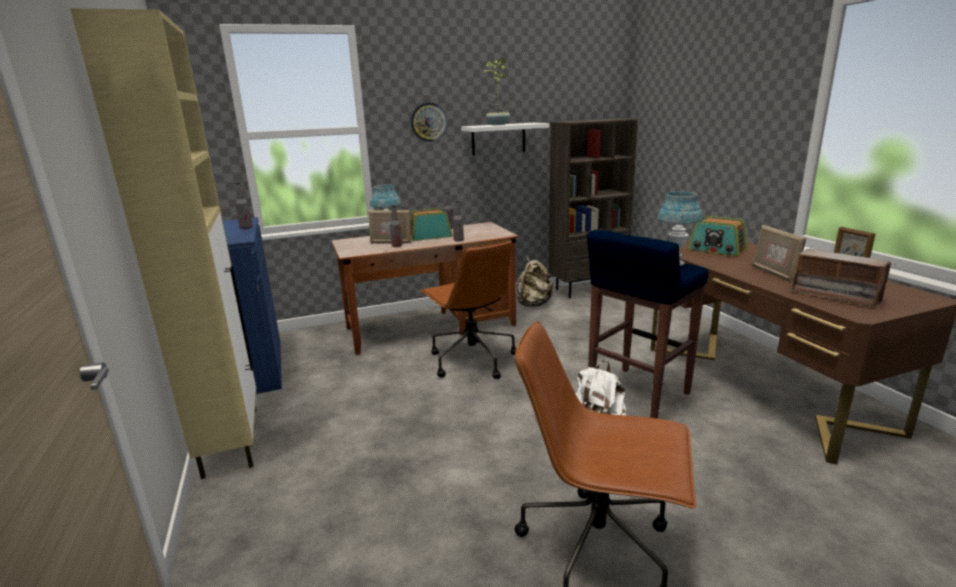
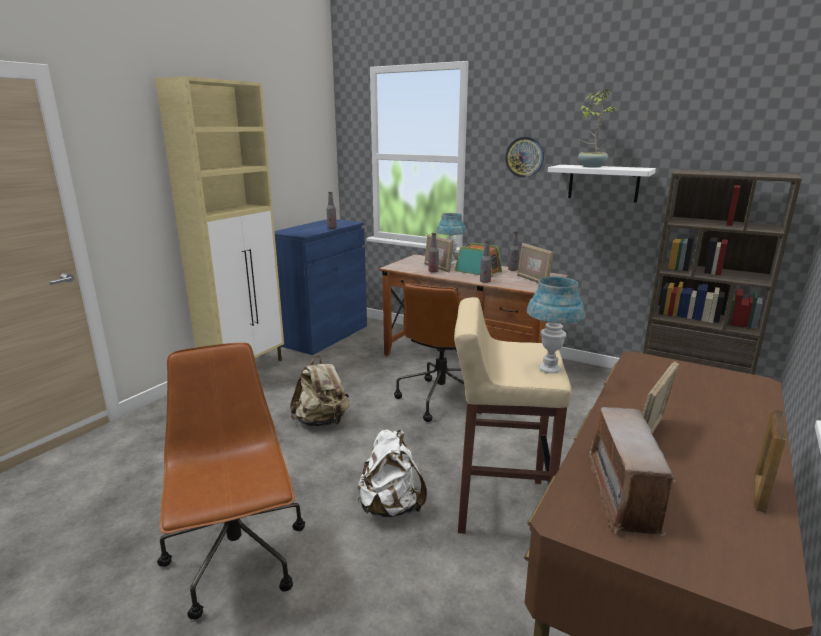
camera: 50 degrees right, 0 degrees up
beige backpack [516,256,553,307] -> beige backpack moved to [290,355,350,426]
blue stool [587,230,709,419] -> beige stool [454,297,571,534]
radio [688,216,747,256] -> none
none -> picture frame [517,243,554,283]

